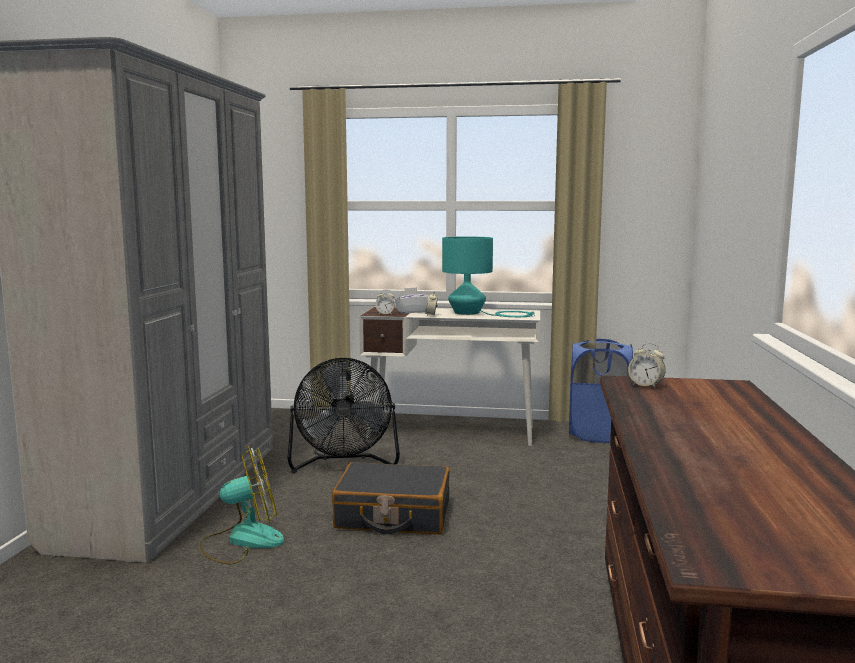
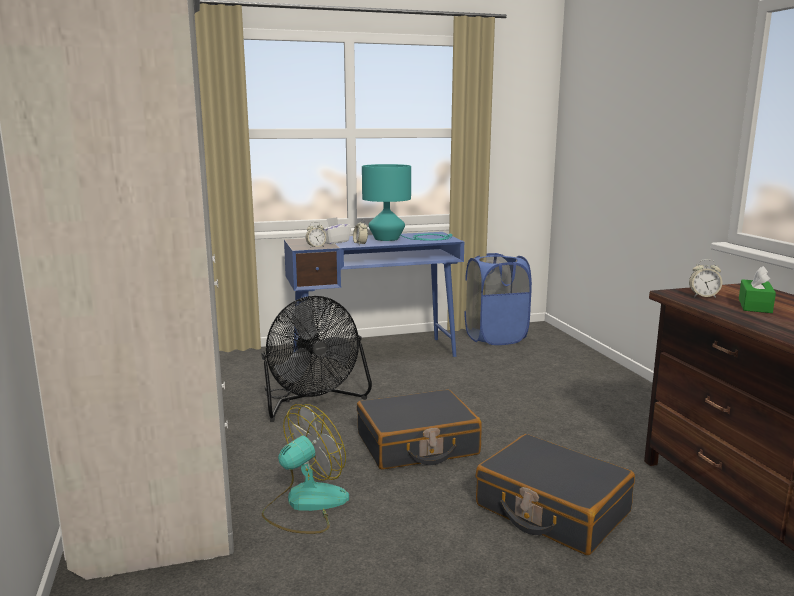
camera: 25 degrees left, 5 degrees up
white desk [359,307,540,446] -> blue desk [284,232,464,357]
none -> black suitcase [475,434,635,555]
none -> green tissue box [739,266,776,313]

